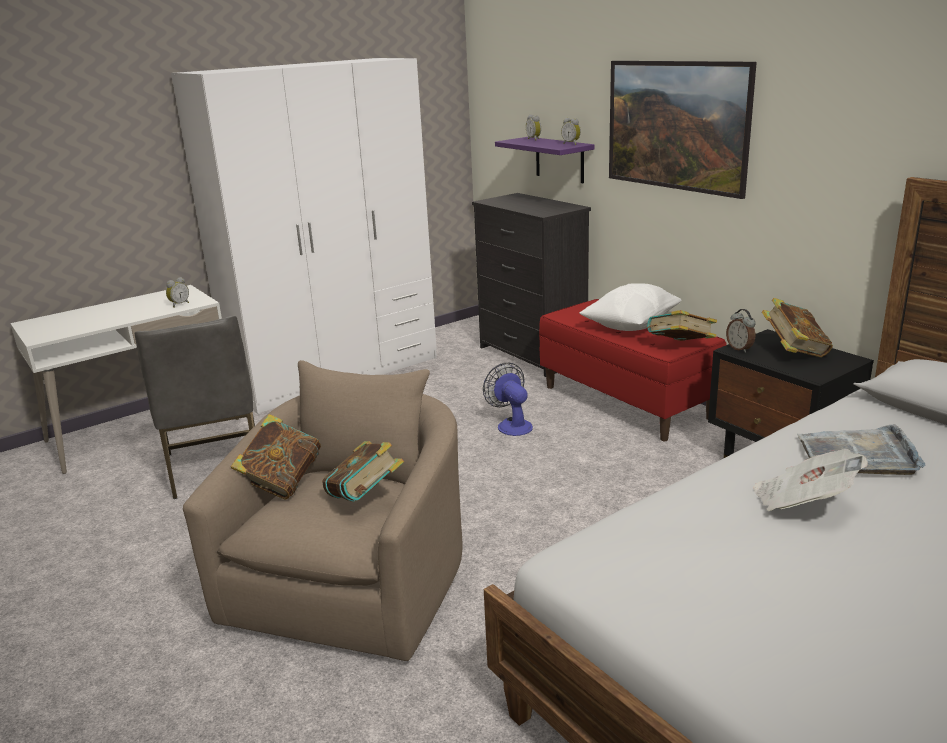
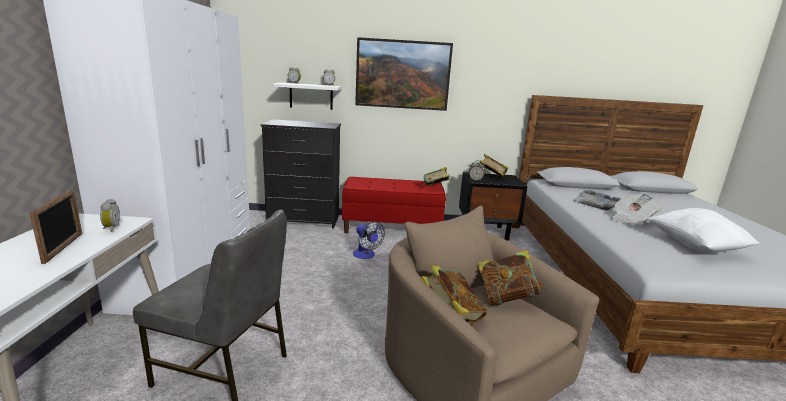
camera: 55 degrees left, 5 degrees down
fan [483,363,533,436] -> fan turned 135 degrees counterclockwise [353,222,385,259]
purple shelf [495,137,595,183] -> white shelf [273,83,342,110]
white pillow [579,283,681,331] -> white pillow moved to [647,208,759,253]
none -> picture frame [29,190,82,264]

